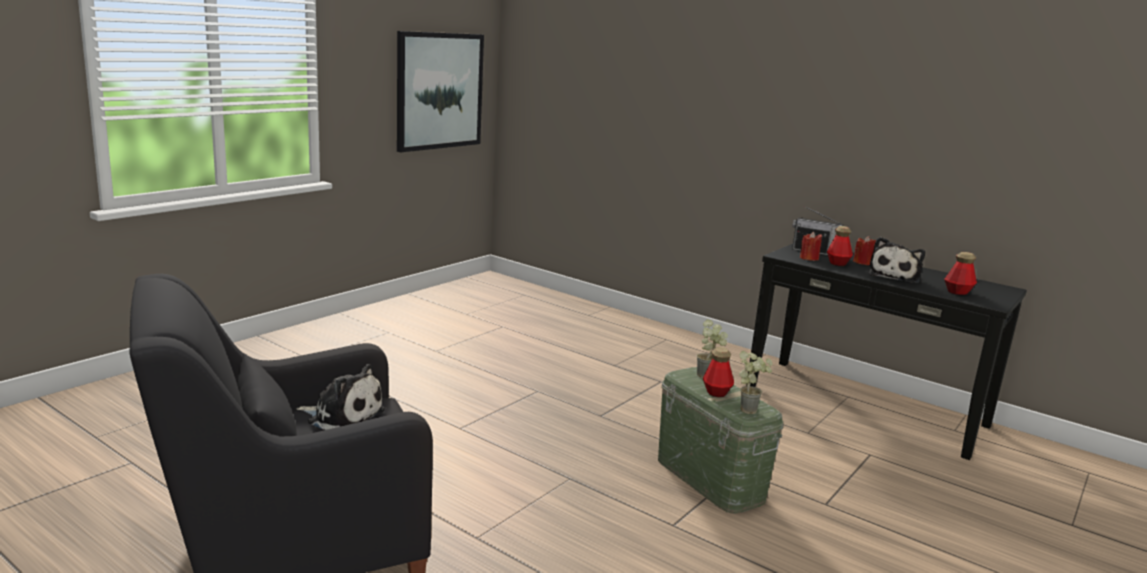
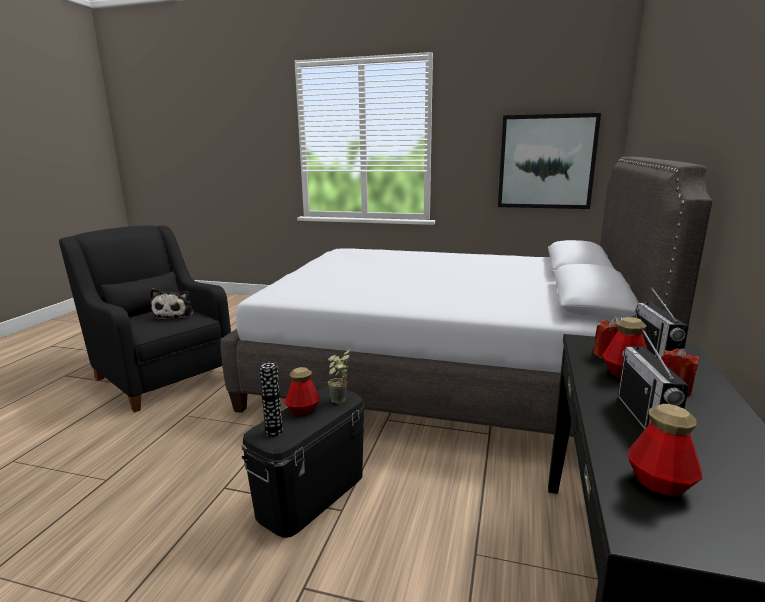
camera: 70 degrees right, 0 degrees up
green storage box [658,367,783,514] -> black storage box [242,386,365,538]
potted plant [739,351,773,414] -> vase [259,362,283,437]
plush toy [869,237,925,283] -> radio [618,327,689,430]
none -> grey bed [221,157,712,437]

